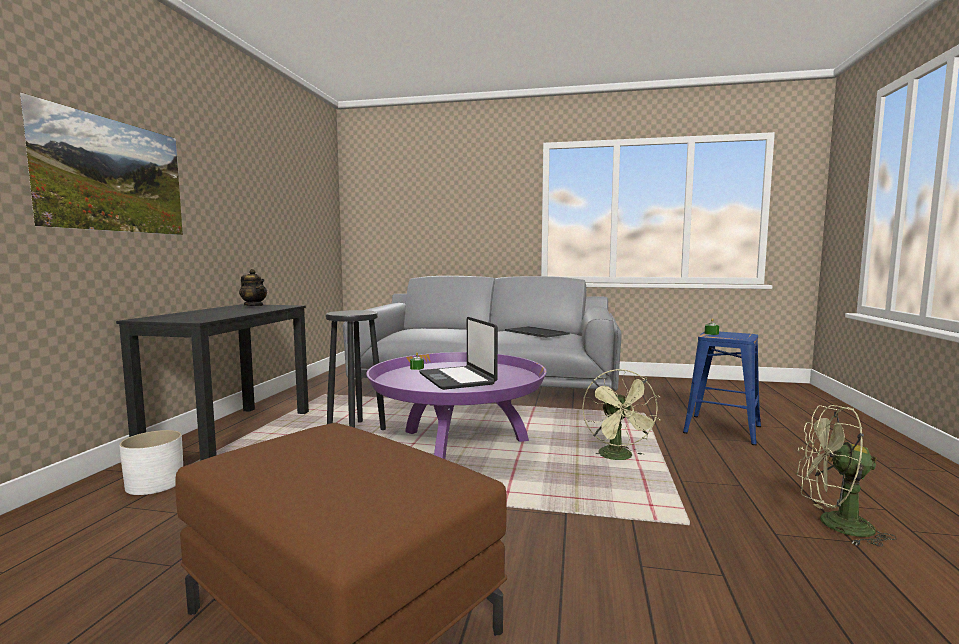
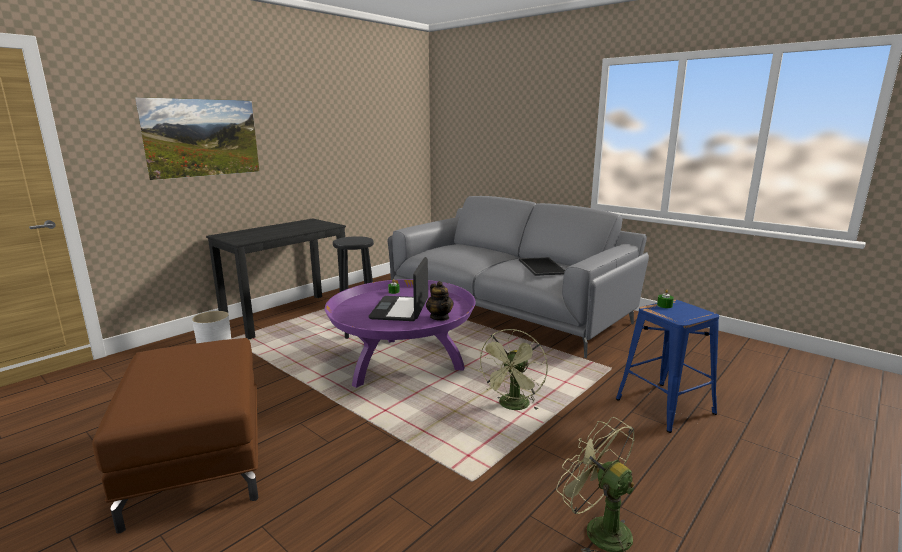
camera: 30 degrees right, 10 degrees up
teapot [239,269,267,306] -> teapot moved to [426,281,454,321]

